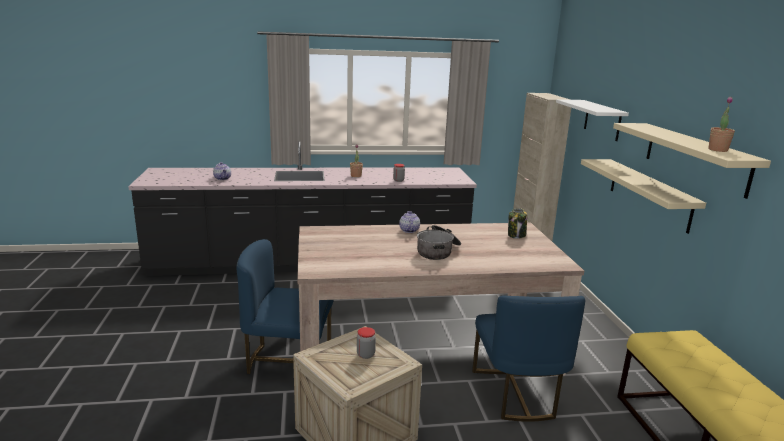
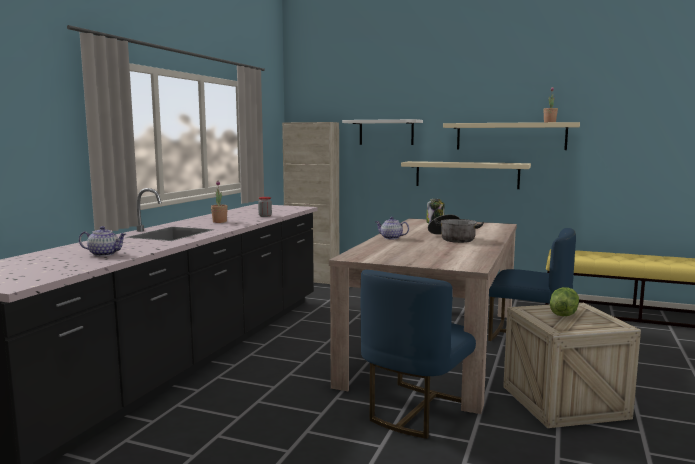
camera: 60 degrees left, 10 degrees down
jar [357,327,376,359] -> lettuce [550,287,579,316]

